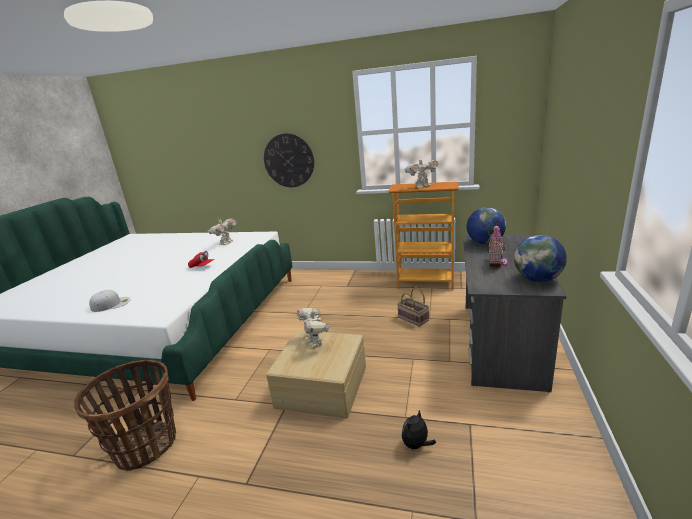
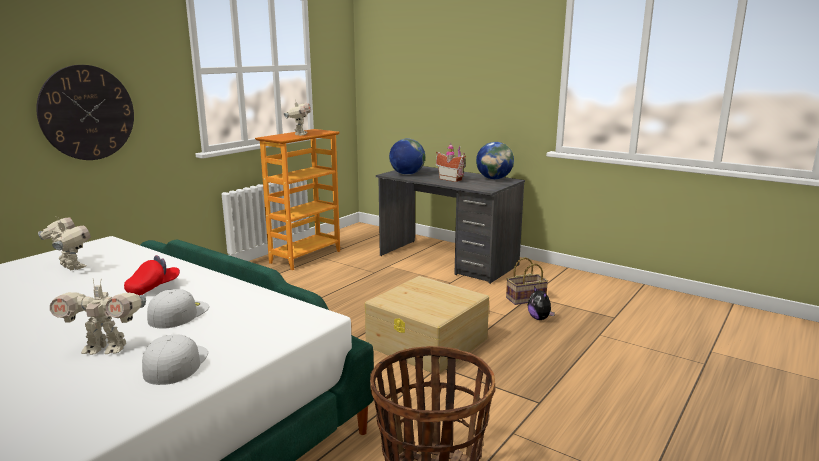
camera: 70 degrees left, 5 degrees down
toy robot [297,307,330,348] -> toy robot moved to [50,279,146,355]
basket [397,287,429,327] -> basket moved to [506,257,548,305]
none -> white cap [147,289,209,329]

